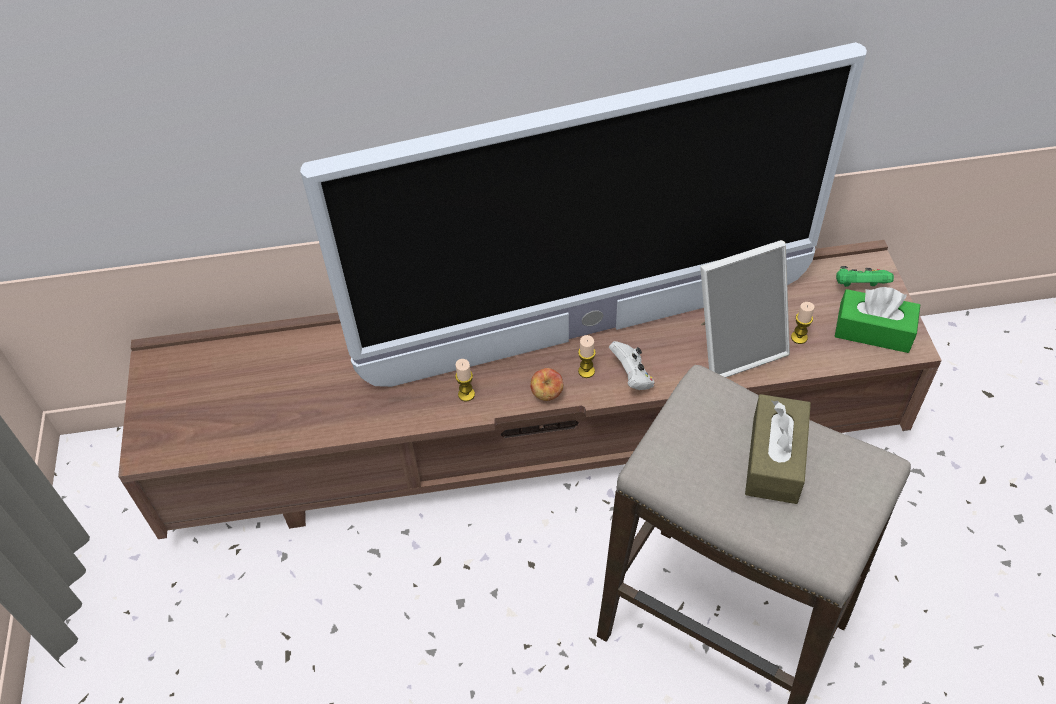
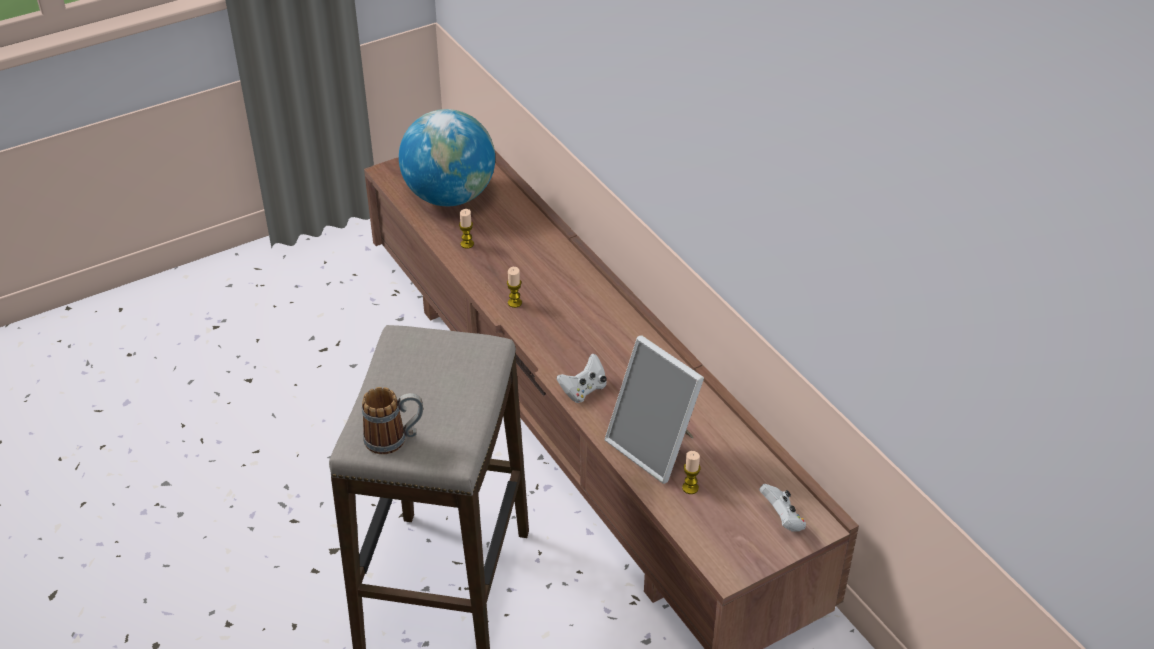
camera: 65 degrees right, 10 degrees down
television [300,42,867,387] -> none
apple [530,368,563,401] -> none
candle [578,335,596,378] -> candle moved to [459,209,474,249]
brown tissue box [745,394,811,504] -> none
green tissue box [834,287,920,353] -> none
green game controller [836,266,894,287] -> white game controller [759,484,806,532]
none -> mug [362,387,423,454]
none -> globe [399,109,495,206]

